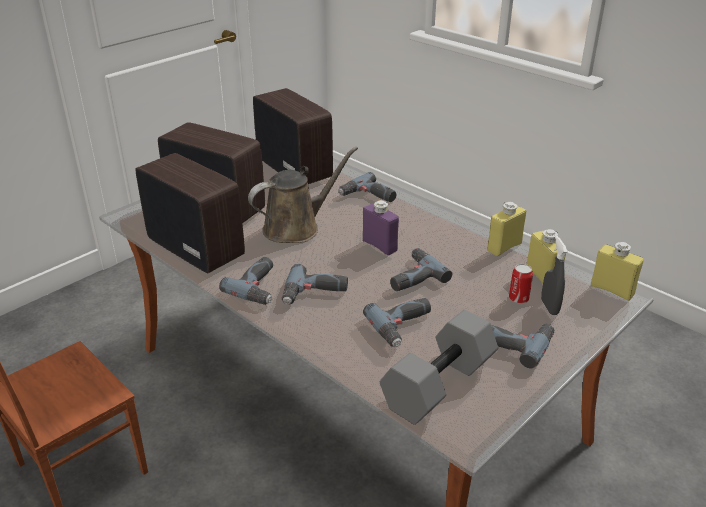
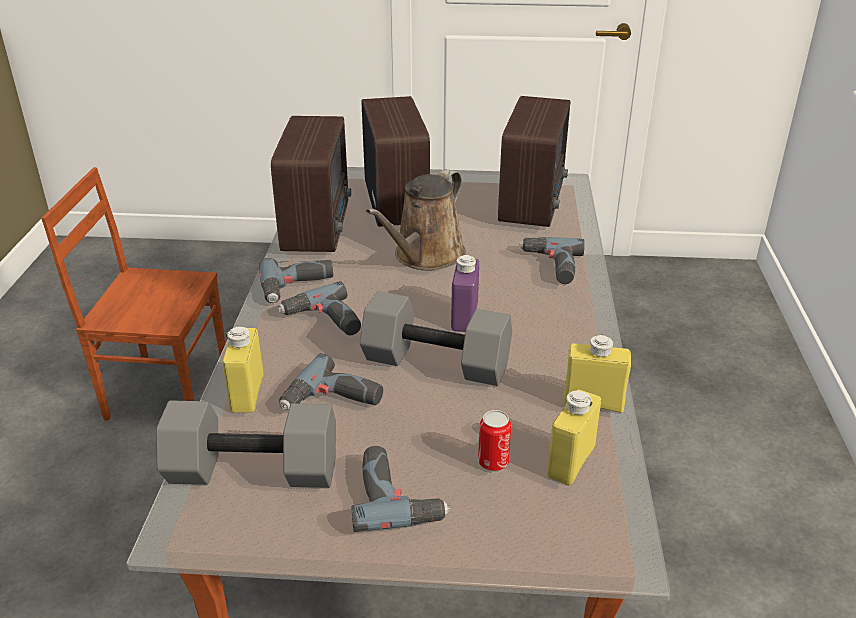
camera: 50 degrees right, 0 degrees up
brown watering can [248,147,358,243] -> brown watering can turned 105 degrees clockwise [366,169,466,270]
power drill [390,248,452,291] -> grey dumbbell [360,291,512,386]
grey spray bottle [541,236,568,315] -> none
yellow bottle [591,242,644,301] -> yellow bottle moved to [222,327,264,413]

